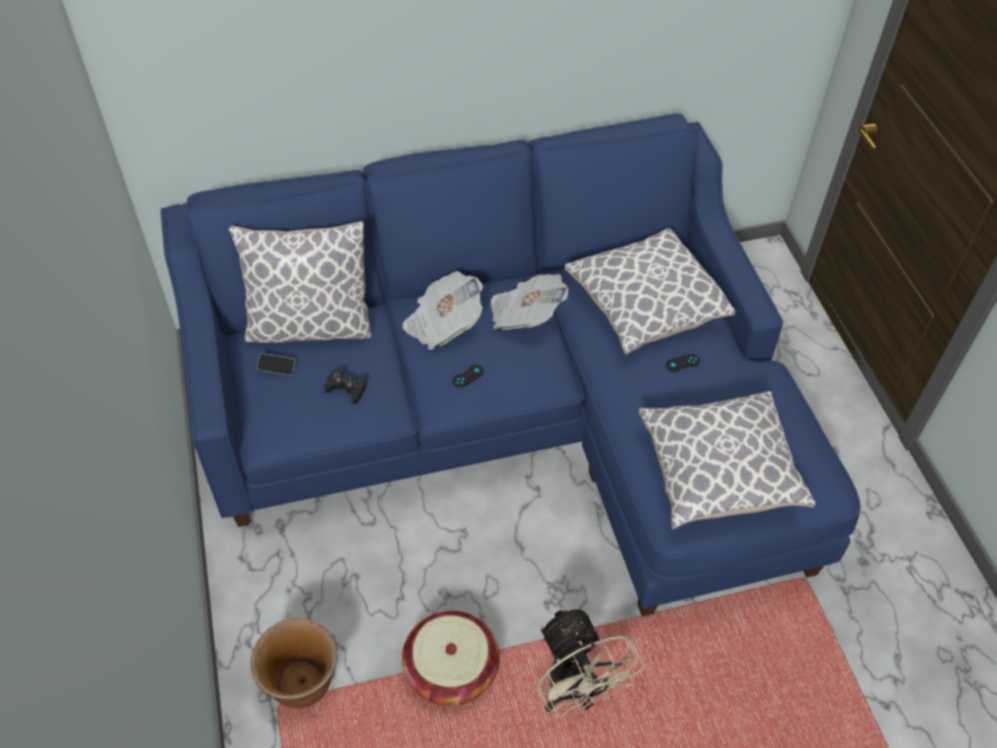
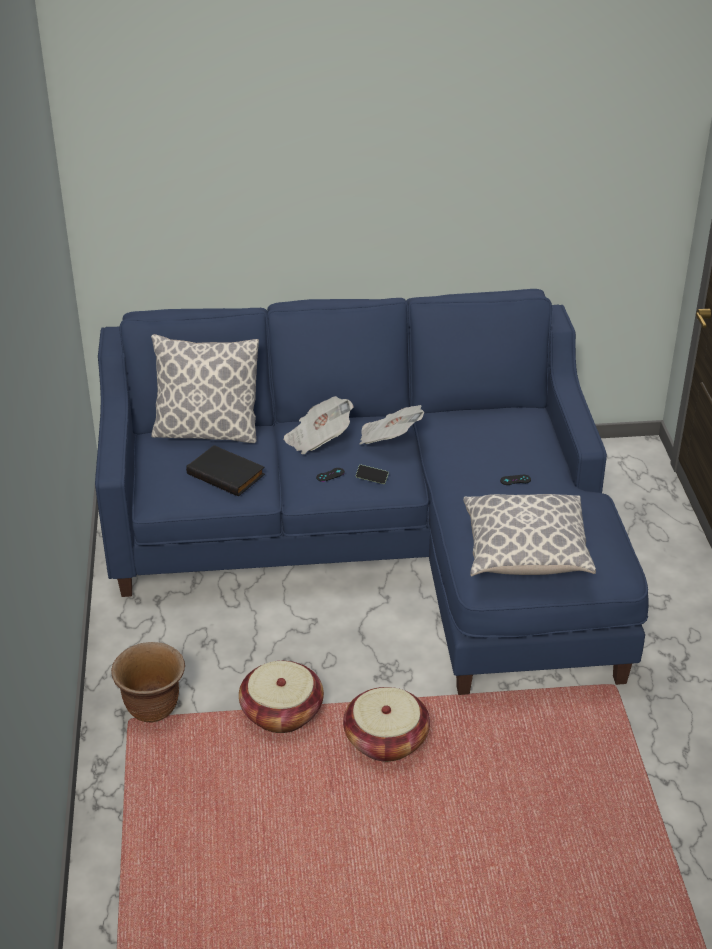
camera: 10 degrees right, 15 degrees down
phone [257,353,295,375] -> phone moved to [356,465,389,484]
black game controller [324,368,366,404] -> black book [186,445,265,497]
beige fan [537,607,644,717] -> basket [343,687,430,762]
pillow [565,228,736,355] -> none

